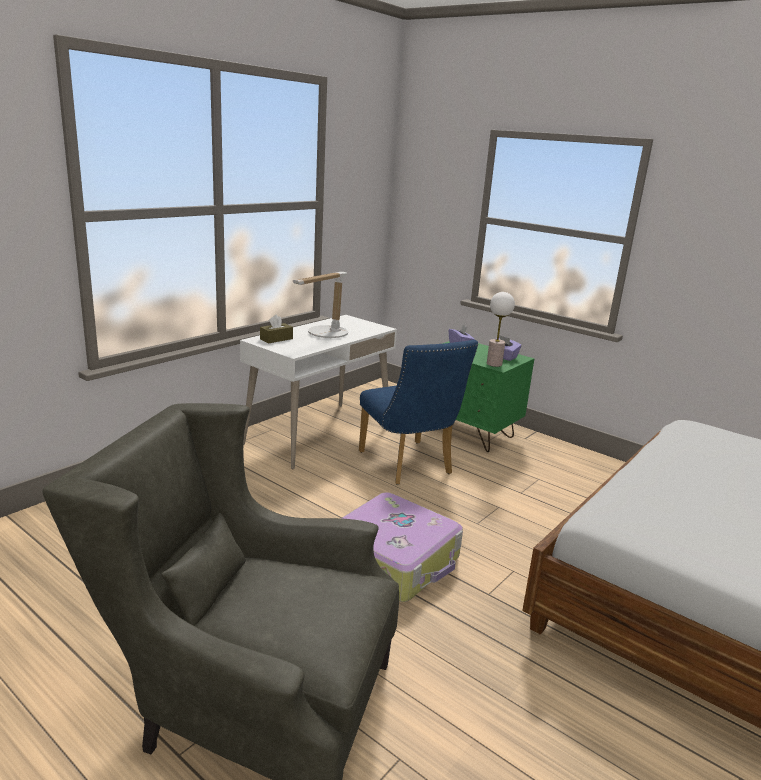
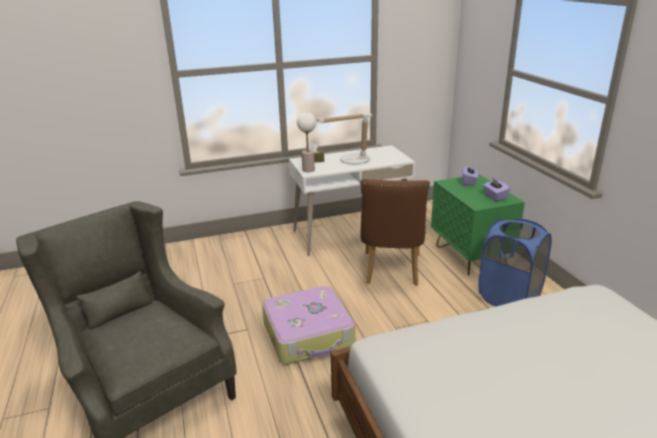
camera: 35 degrees right, 5 degrees up
blue chair [359,340,478,485] -> brown chair [360,179,430,286]
table lamp [487,292,515,367] -> table lamp moved to [297,112,316,172]
none -> blue laundry basket [478,218,552,307]

